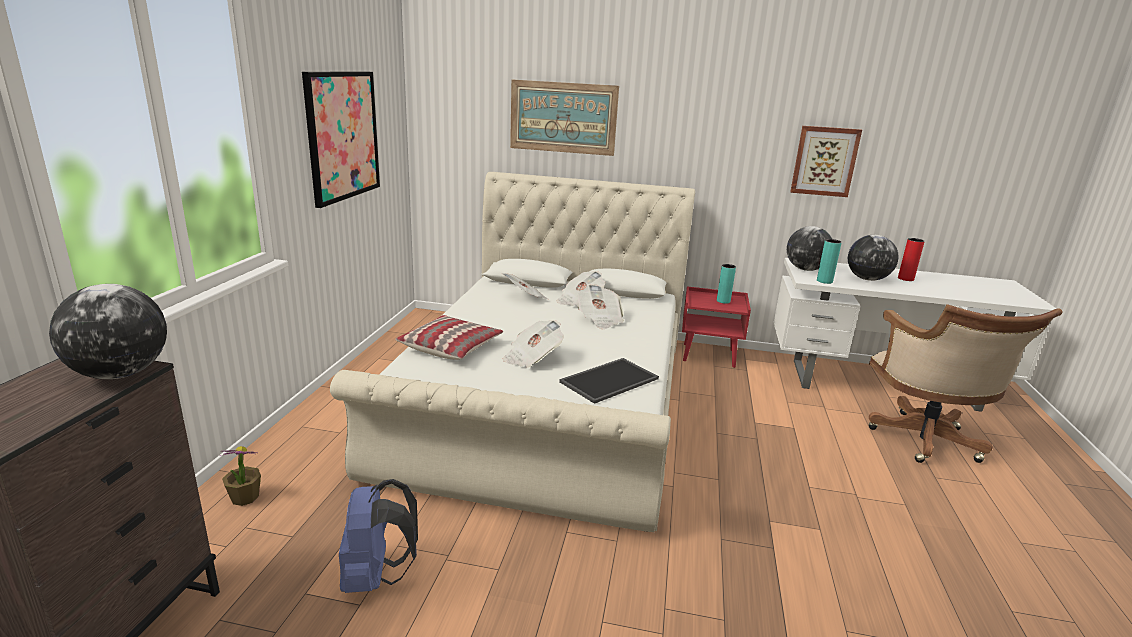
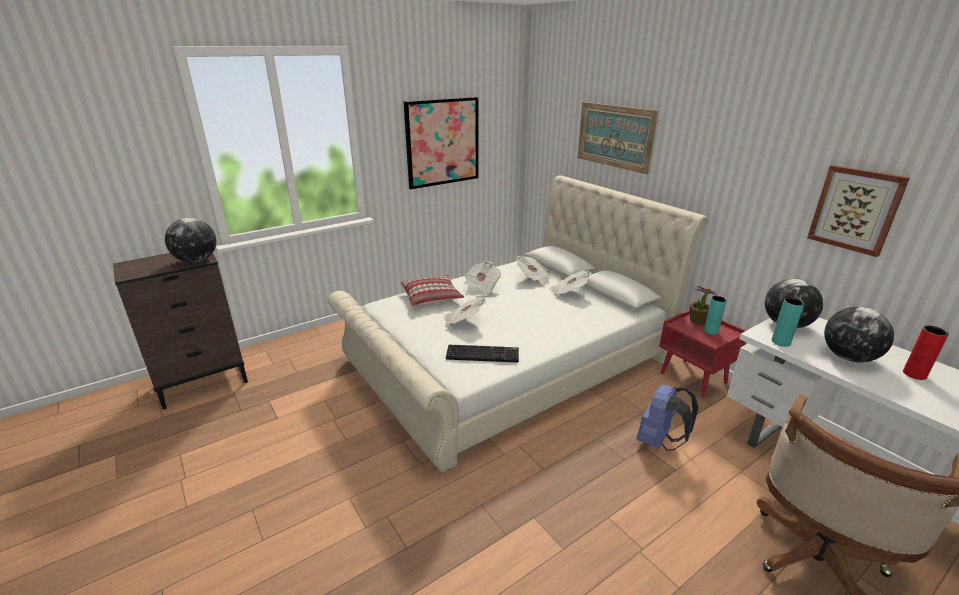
camera: 45 degrees right, 5 degrees up
potted plant [220,446,261,506] -> potted plant moved to [690,286,716,325]
blue backpack [339,479,418,593] -> blue backpack moved to [637,384,699,451]
tray [559,358,659,404] -> keyboard [446,345,519,363]
newspaper [577,284,624,329] -> newspaper moved to [464,261,501,296]

